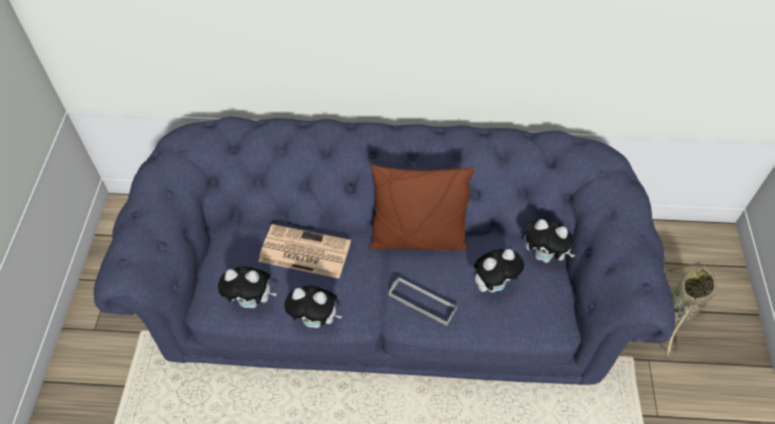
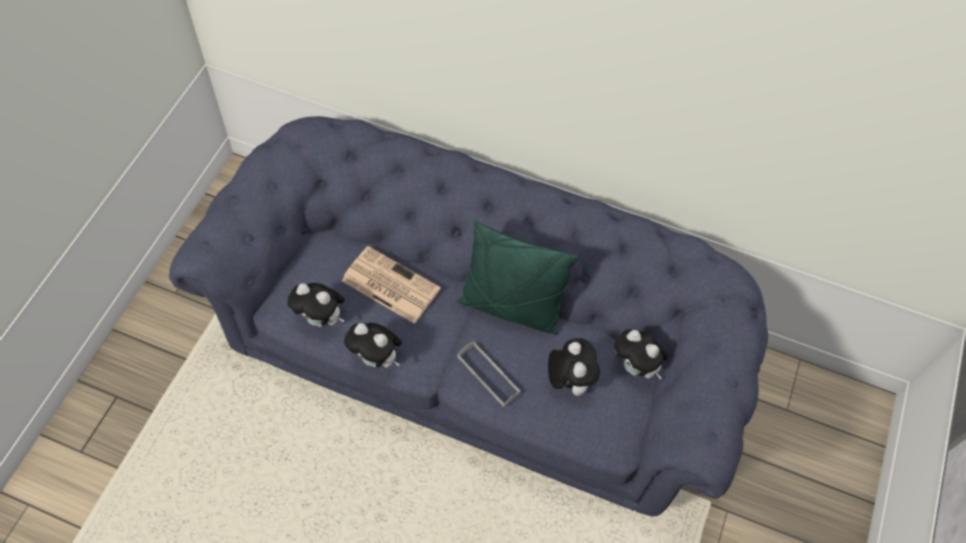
camera: 15 degrees right, 5 degrees up
brown pillow [369,164,475,251] -> green pillow [457,220,579,334]
plush toy [474,249,524,293] -> plush toy turned 90 degrees counterclockwise [548,338,600,396]
basket [664,260,717,358] -> none

